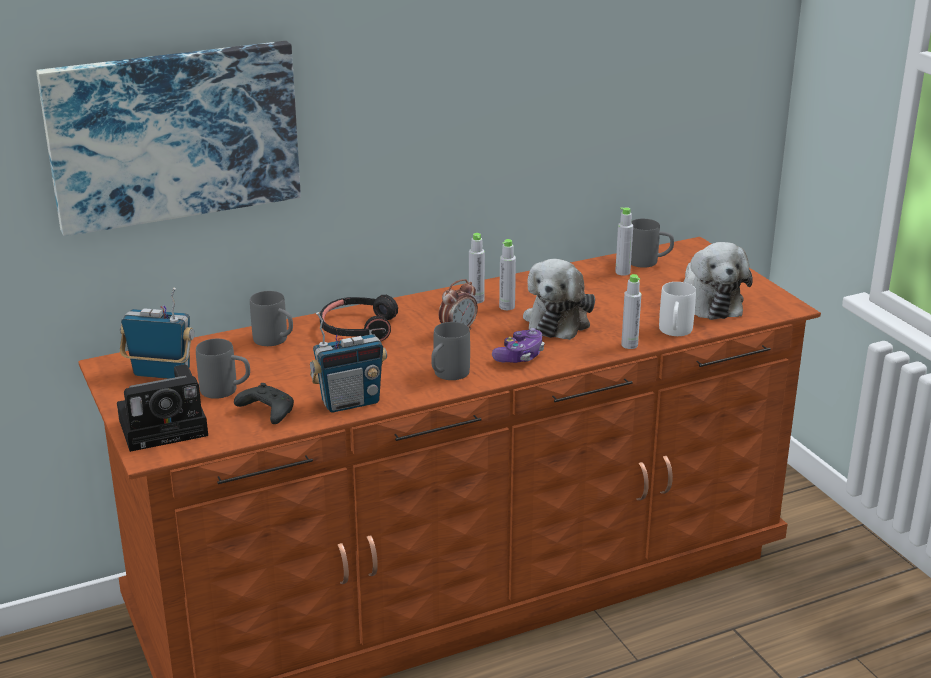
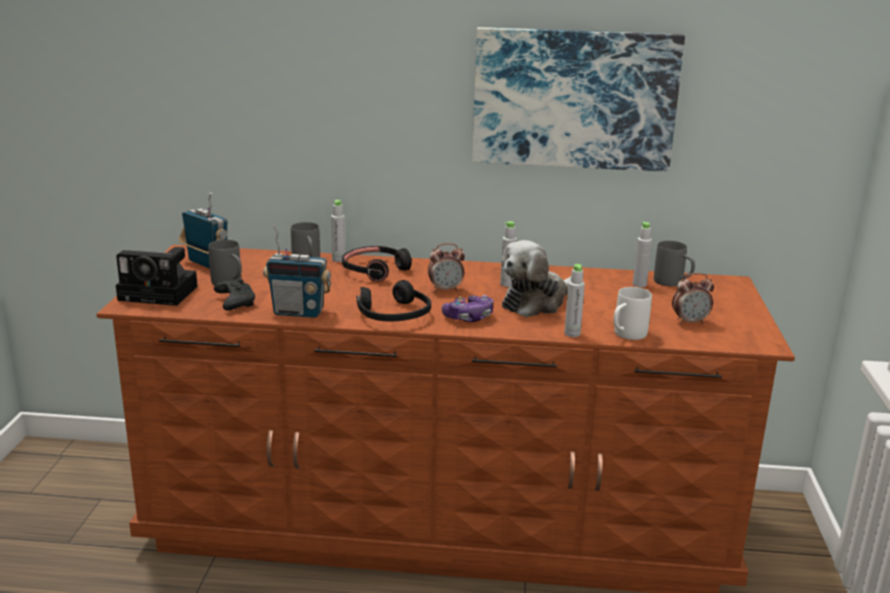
camera: 30 degrees right, 5 degrees down
picture [36,41,301,236] -> picture moved to [472,27,685,172]
grey mug [431,322,470,380] -> black headphones [357,280,431,321]
grey bottle [469,233,485,303] -> grey bottle moved to [331,200,346,262]
plush toy [684,242,753,320] -> alarm clock [672,273,714,325]

